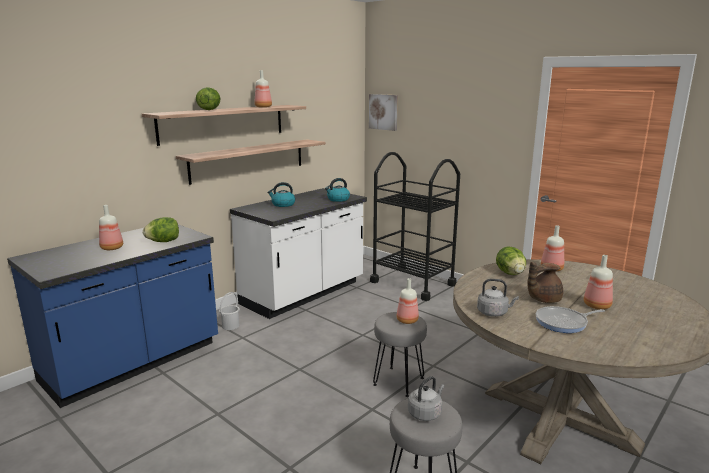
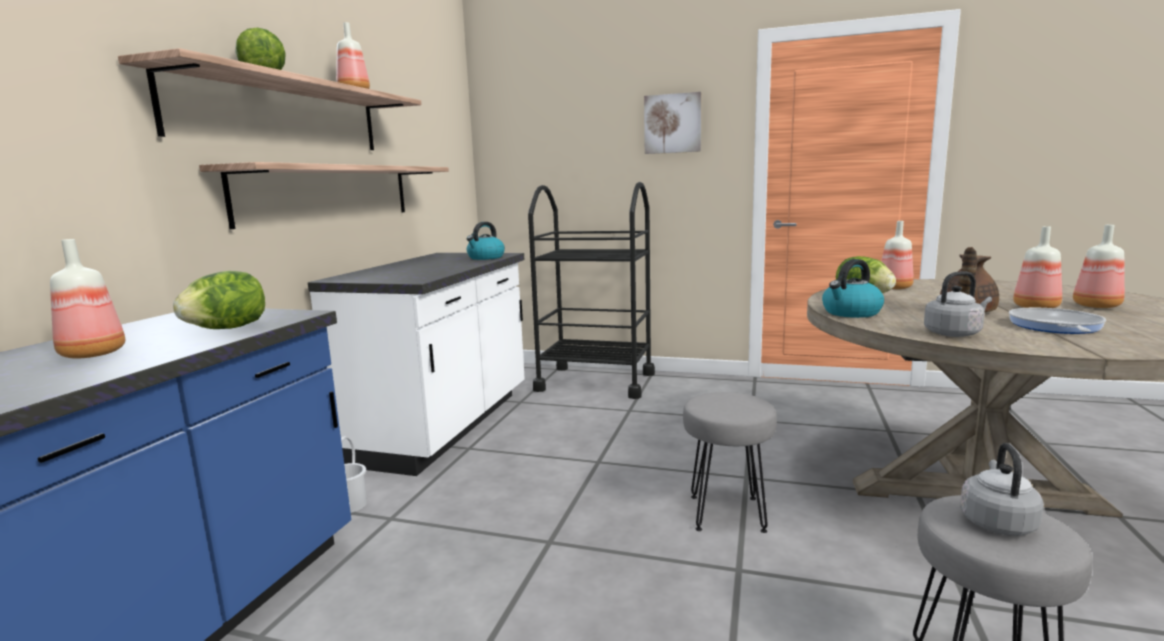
camera: 25 degrees left, 5 degrees down
kettle [267,182,295,207] -> kettle moved to [822,259,884,318]
picture [369,94,398,131] -> picture moved to [644,92,701,154]
bottle [397,278,419,324] -> bottle moved to [1073,225,1125,308]
frying pan [536,306,605,333] -> frying pan turned 150 degrees clockwise [1009,308,1106,334]

